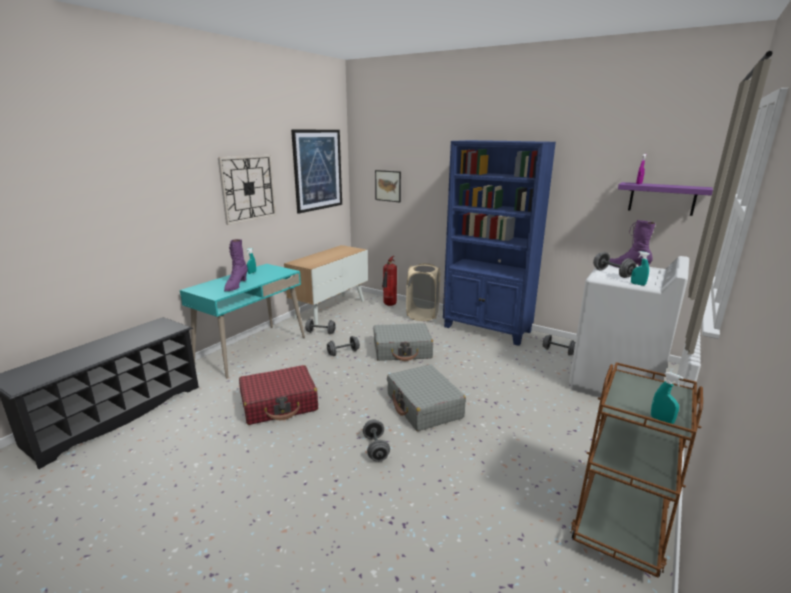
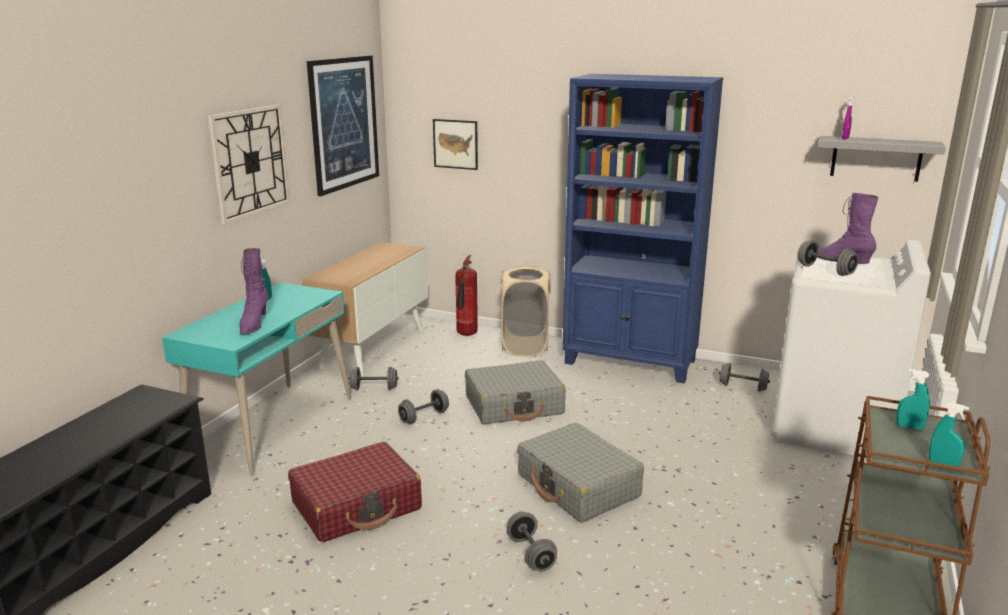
camera: 10 degrees left, 0 degrees up
purple shelf [618,182,713,216] -> grey shelf [818,136,946,182]
turquoise spray bottle [631,251,650,286] -> turquoise spray bottle moved to [896,369,930,430]

